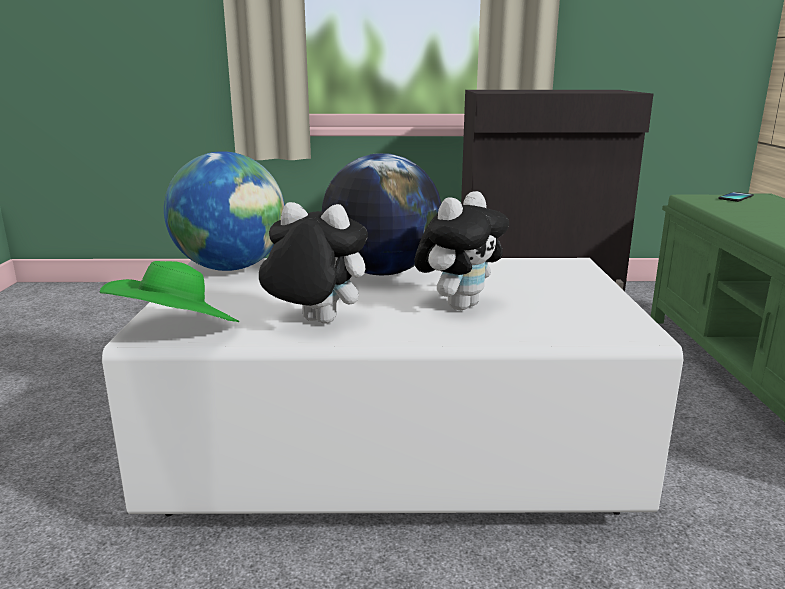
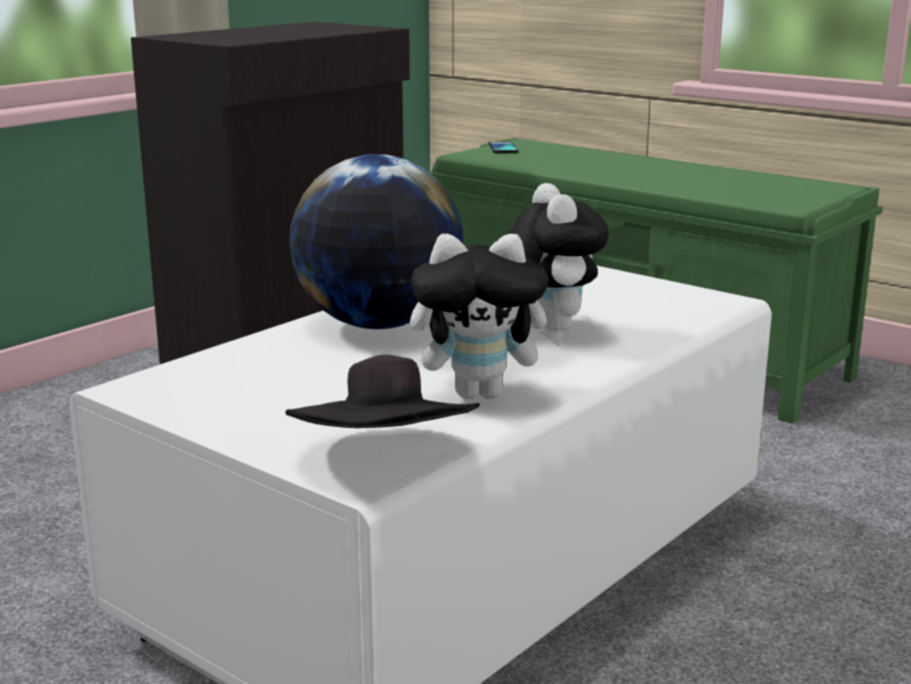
camera: 50 degrees left, 0 degrees up
green hat [99,261,239,322] -> black hat [285,355,480,428]
globe [164,151,285,271] -> none
plush toy [259,202,368,324] -> plush toy turned 150 degrees counterclockwise [410,234,565,399]

